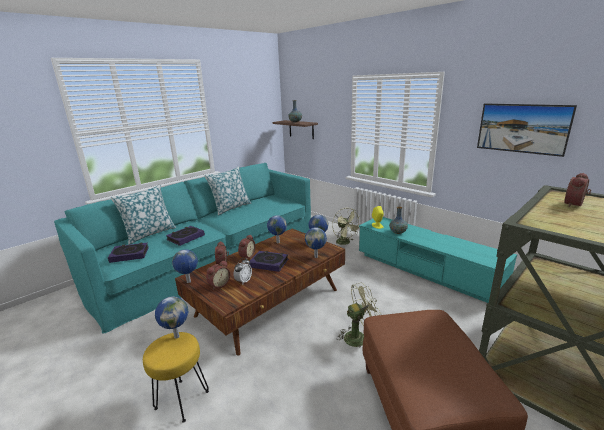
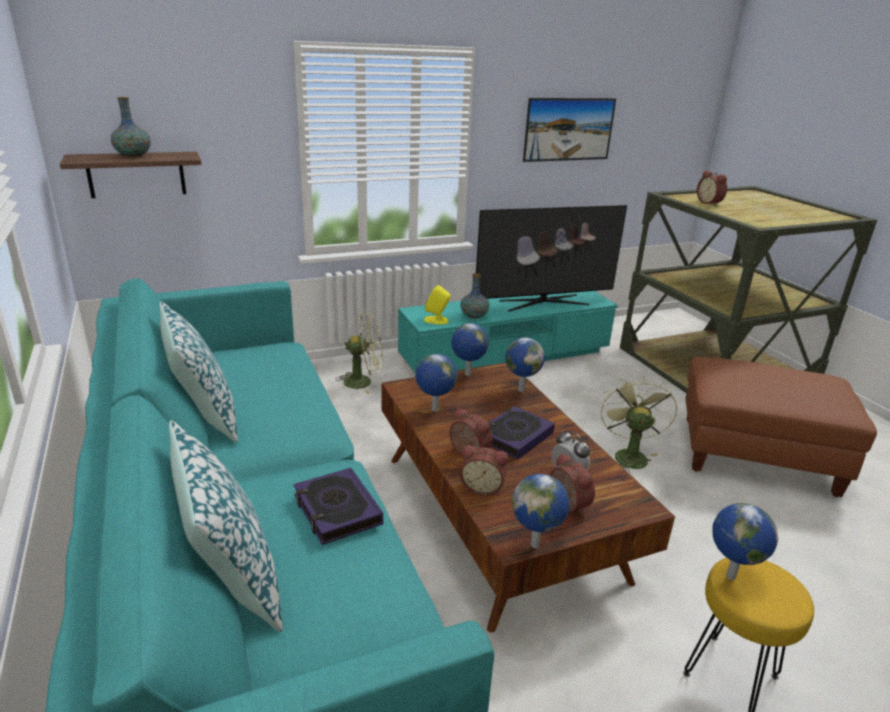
camera: 70 degrees left, 5 degrees up
book [108,242,149,263] -> none
none -> television [476,205,627,312]

